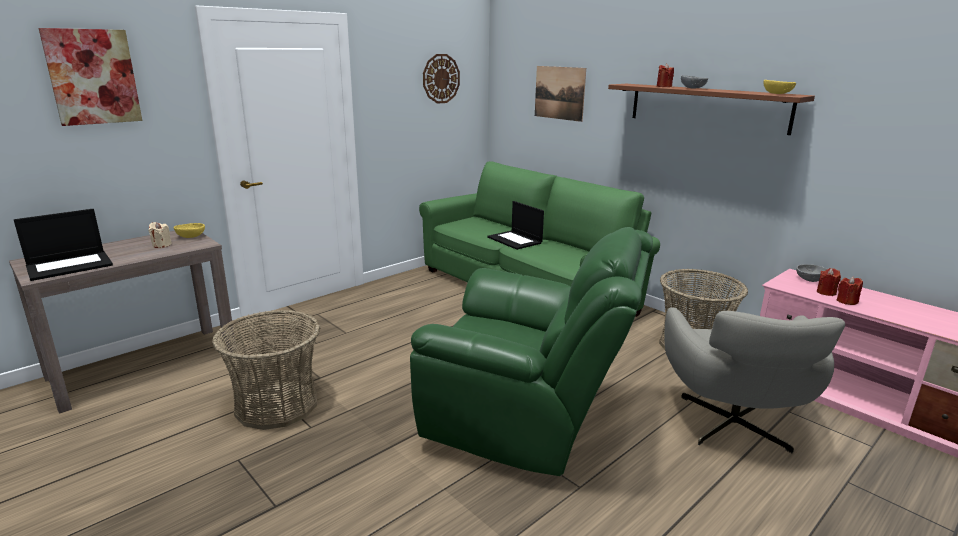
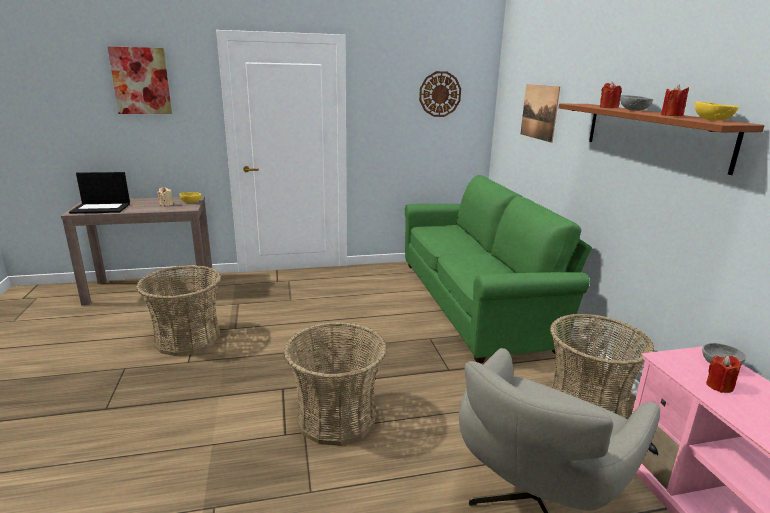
camera: 30 degrees right, 0 degrees up
green armchair [410,227,653,476] -> basket [283,322,387,446]
laptop [487,201,544,250] -> none
red candle [837,277,863,305] -> red candle moved to [661,84,689,116]

